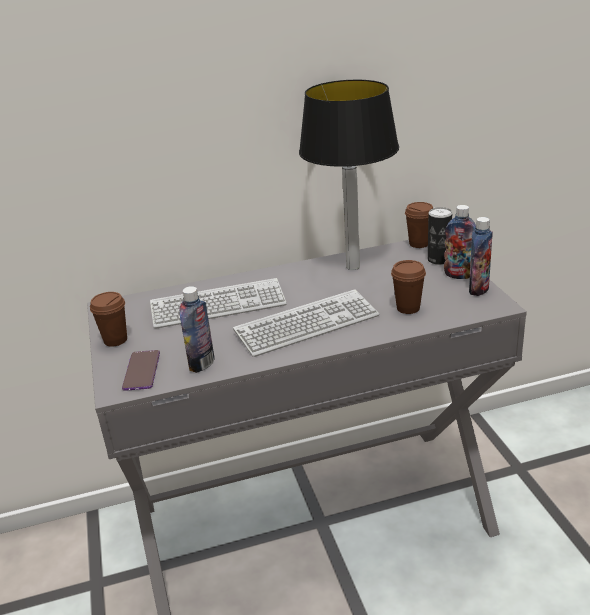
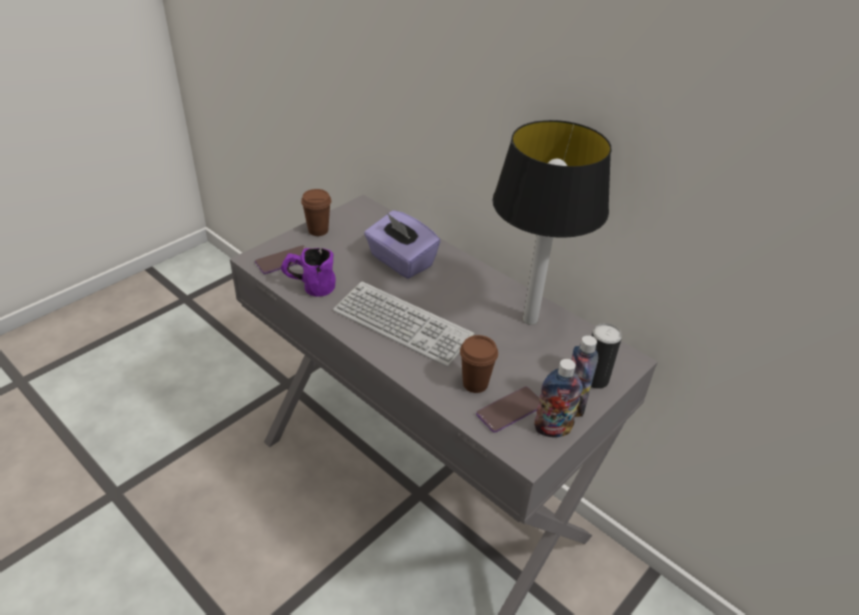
camera: 55 degrees right, 10 degrees up
keyboard [150,278,287,329] -> purple tissue box [364,210,441,279]
bottle [179,286,215,373] -> purple mug [281,248,336,297]
brown cup [405,202,433,248] -> none
none -> phone [476,386,540,433]

